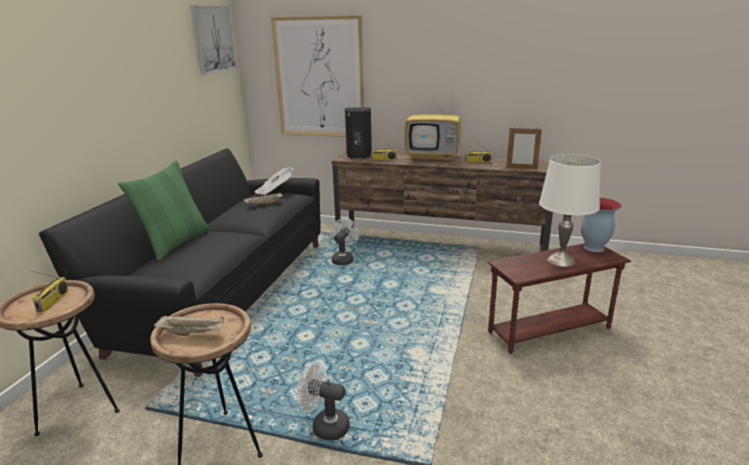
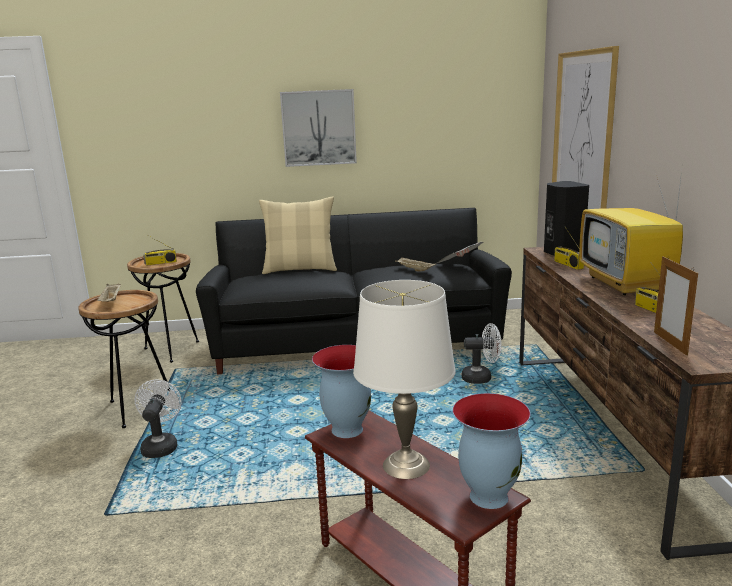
camera: 70 degrees right, 5 degrees down
green pillow [118,161,209,261] -> beige pillow [259,196,337,274]
picture [191,5,237,75] -> picture moved to [280,89,357,167]
none -> vase [312,345,371,438]

